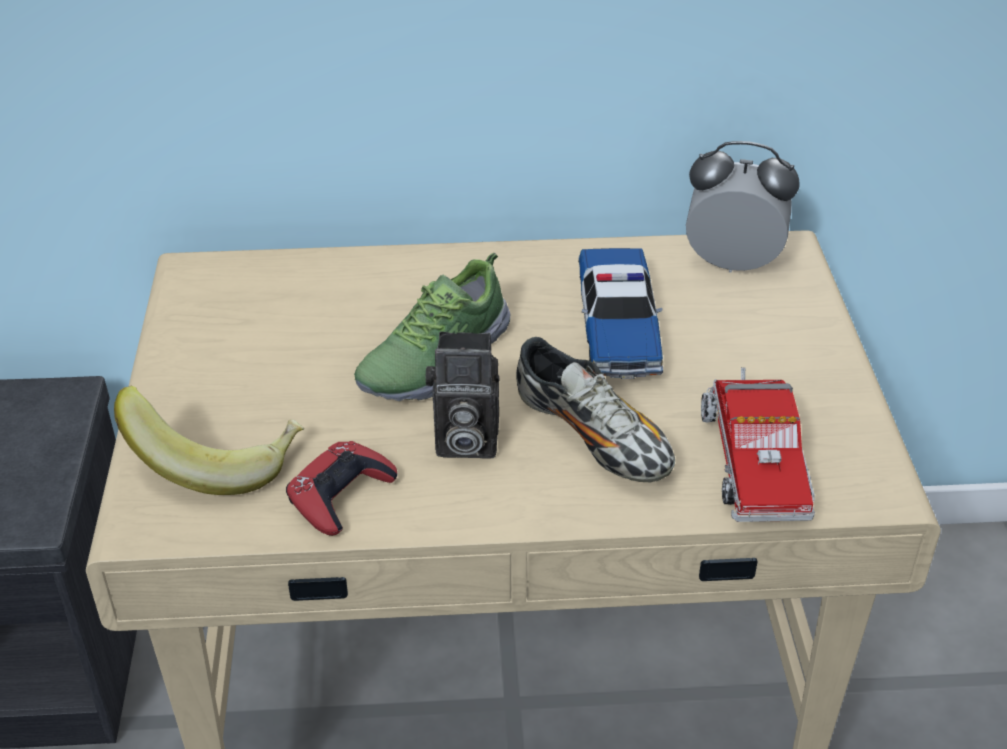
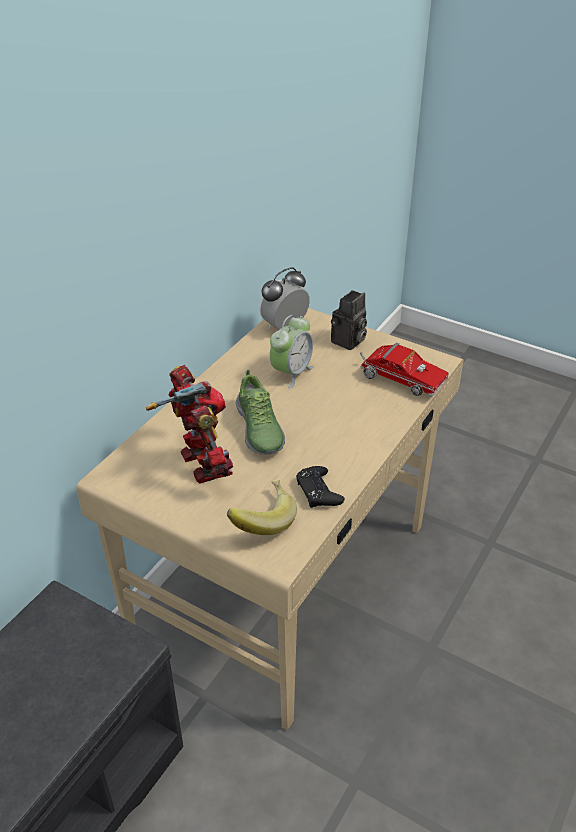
camera: 55 degrees left, 0 degrees up
red game controller [286,441,398,536] -> black game controller [296,466,345,508]
camera [426,332,499,459] -> camera moved to [331,290,367,350]
shoe [516,337,675,482] -> none
toy car [578,248,663,379] -> alarm clock [270,315,314,389]
none -> toy robot [146,365,233,484]

